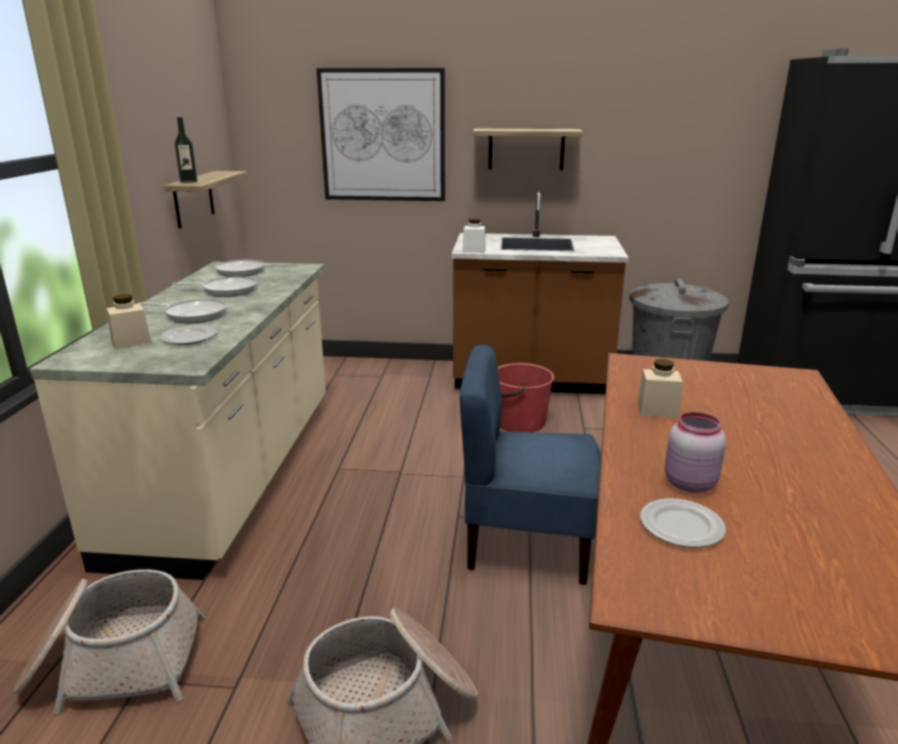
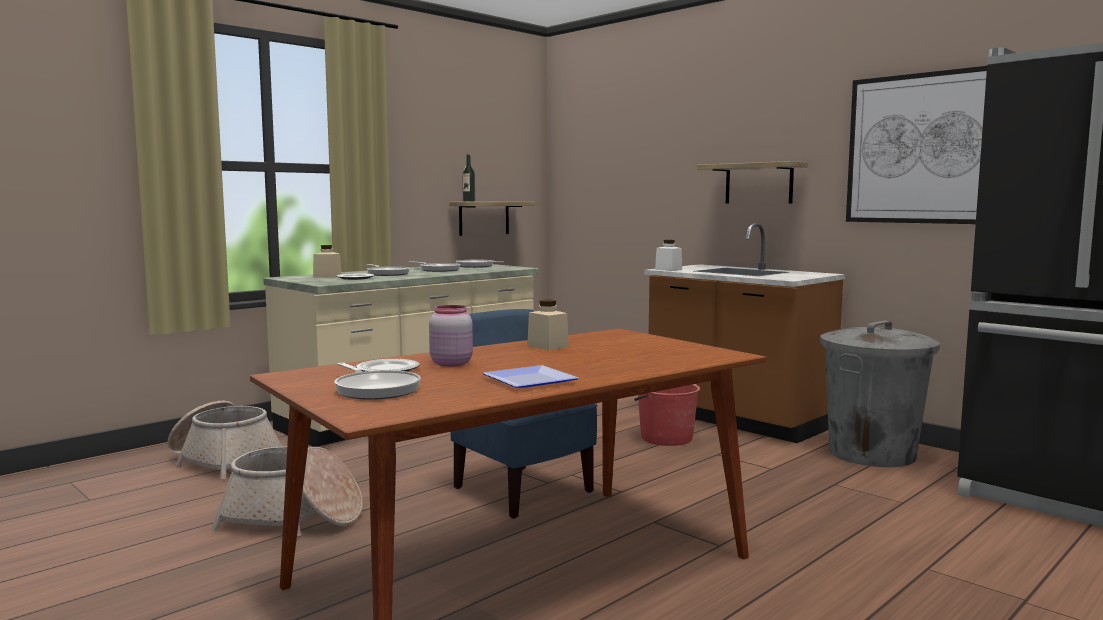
camera: 40 degrees right, 15 degrees down
picture [316,68,445,201] -> picture moved to [846,66,987,224]
none -> frying pan [335,363,421,400]
none -> plate [483,365,578,388]

